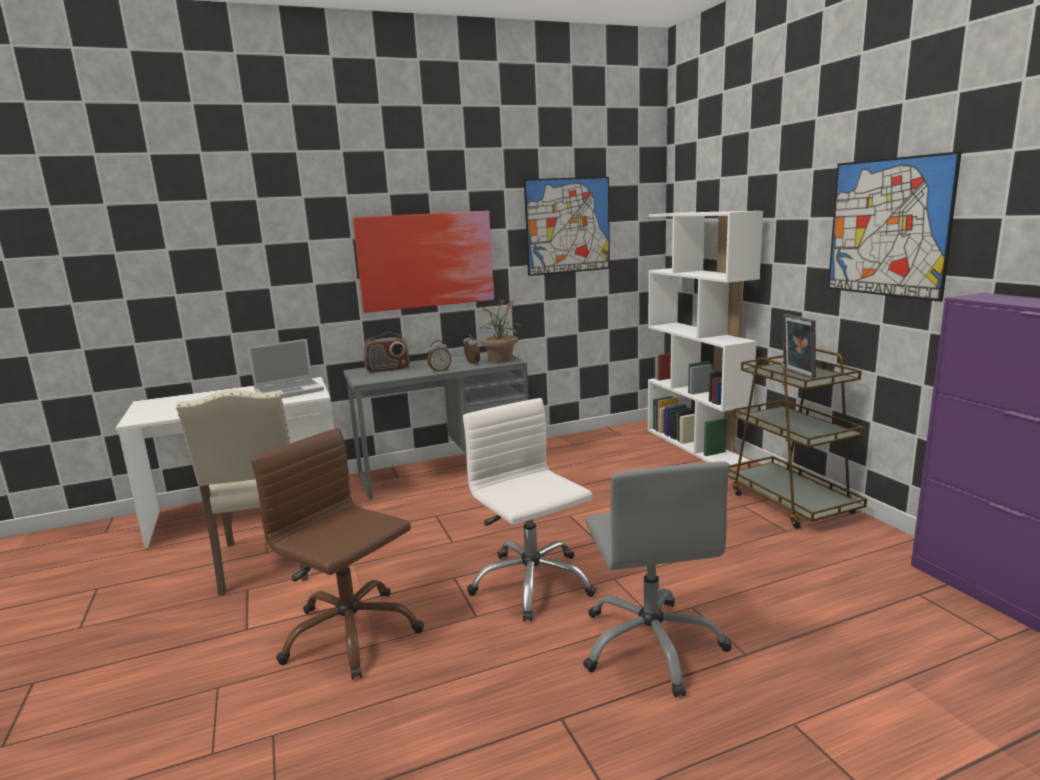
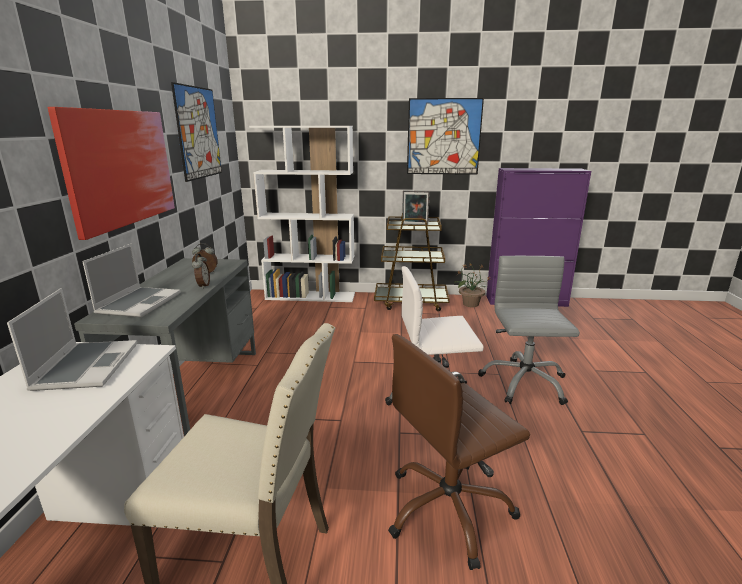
camera: 65 degrees left, 5 degrees up
radio [364,332,410,373] -> laptop [82,243,181,317]
potted plant [479,300,522,363] -> potted plant moved to [455,263,490,307]
grey office chair [583,461,732,697] -> grey office chair turned 105 degrees counterclockwise [478,256,580,405]

